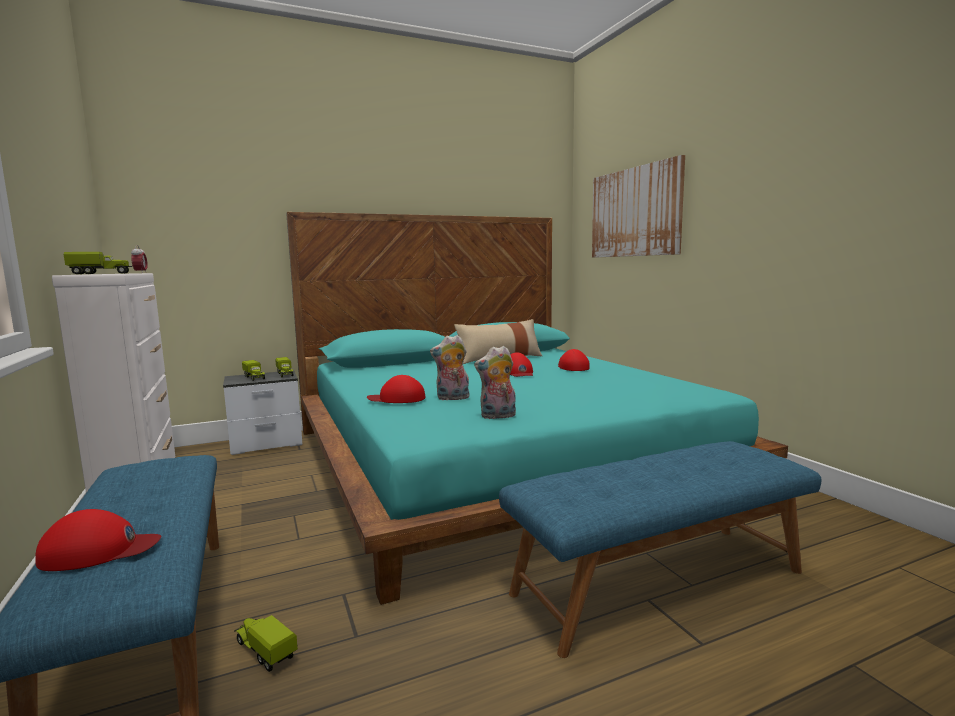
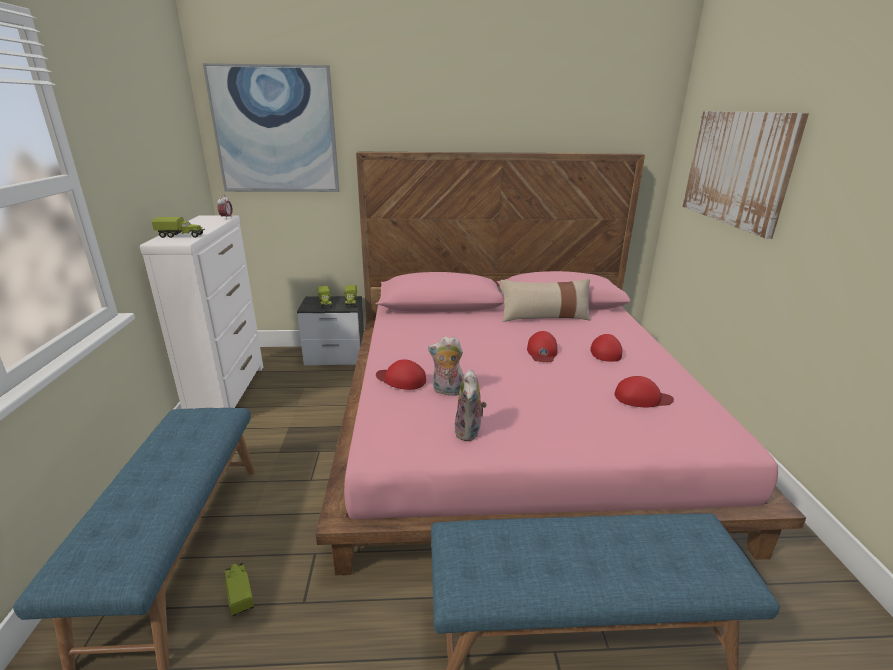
camera: 20 degrees right, 15 degrees up
red cap [35,509,161,571] -> red cap moved to [615,376,674,407]
turquoise bed [286,212,788,605] -> pink bed [316,152,806,575]
plush toy [474,346,516,419] -> plush toy turned 90 degrees counterclockwise [454,369,487,441]
none -> picture [203,63,339,192]

